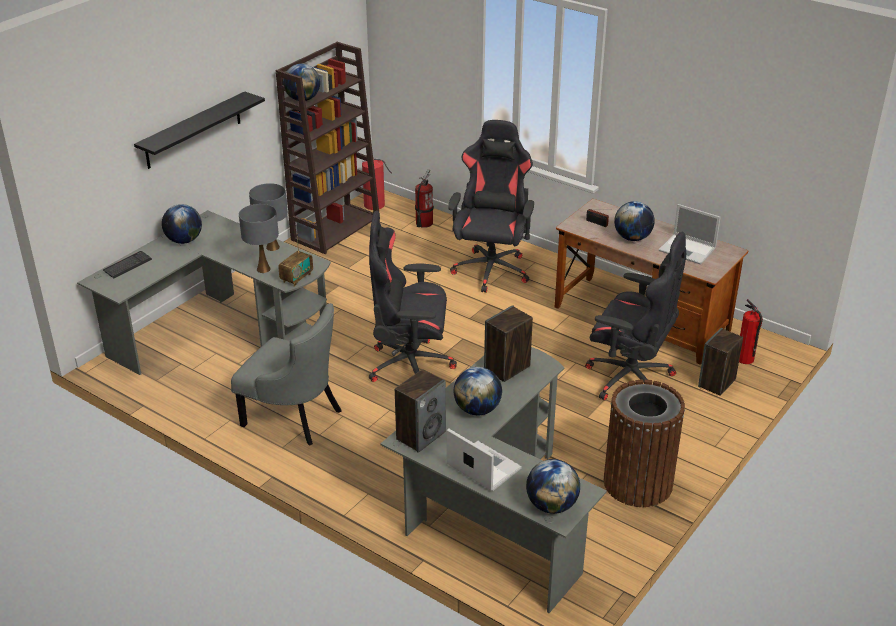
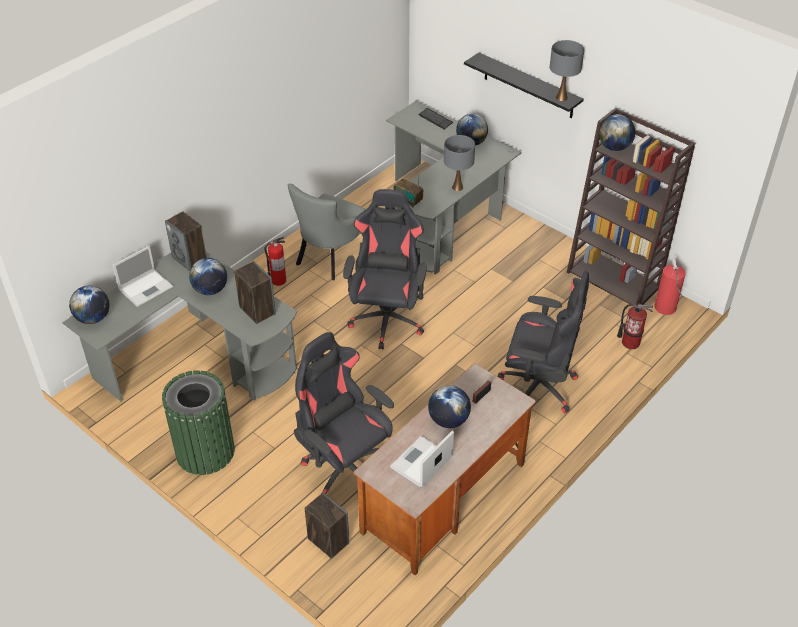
camera: 95 degrees right, 10 degrees up
grey table lamp [239,204,279,273] -> grey table lamp moved to [550,40,584,101]
black office chair [585,231,686,400] -> black office chair turned 105 degrees clockwise [294,332,394,494]
brown trash can [604,380,685,507] -> green trash can [162,370,235,475]
fire extinguisher [739,299,763,364] -> fire extinguisher moved to [264,237,286,286]

